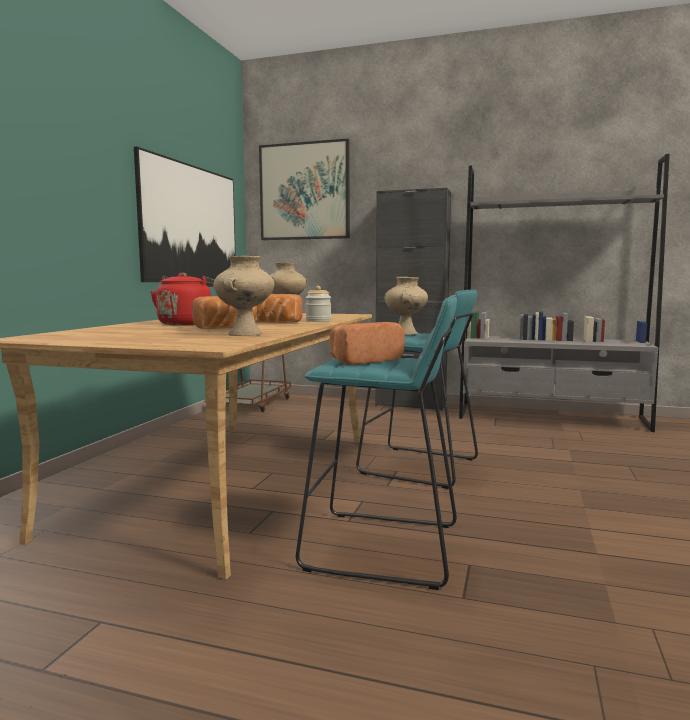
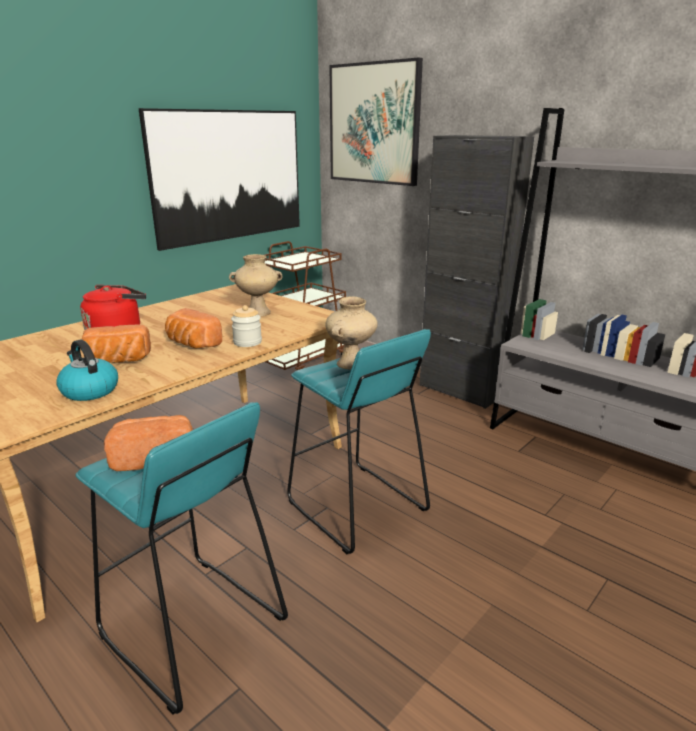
camera: 25 degrees right, 15 degrees up
beige vase [213,256,274,336] -> kettle [56,340,118,401]

